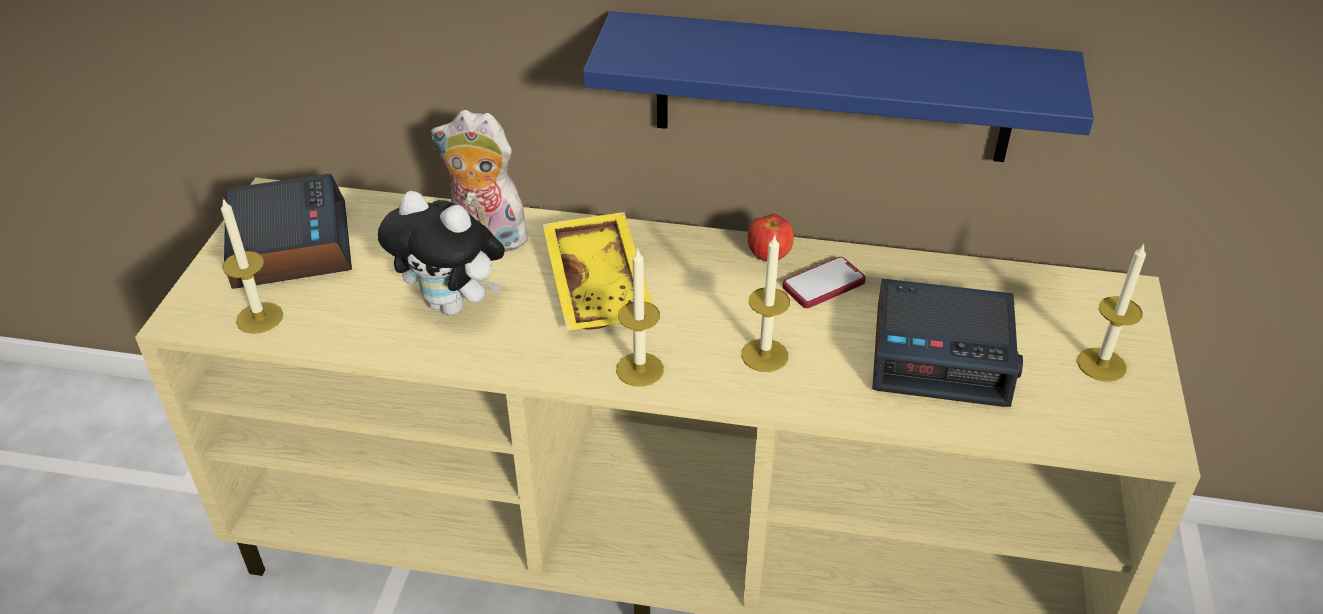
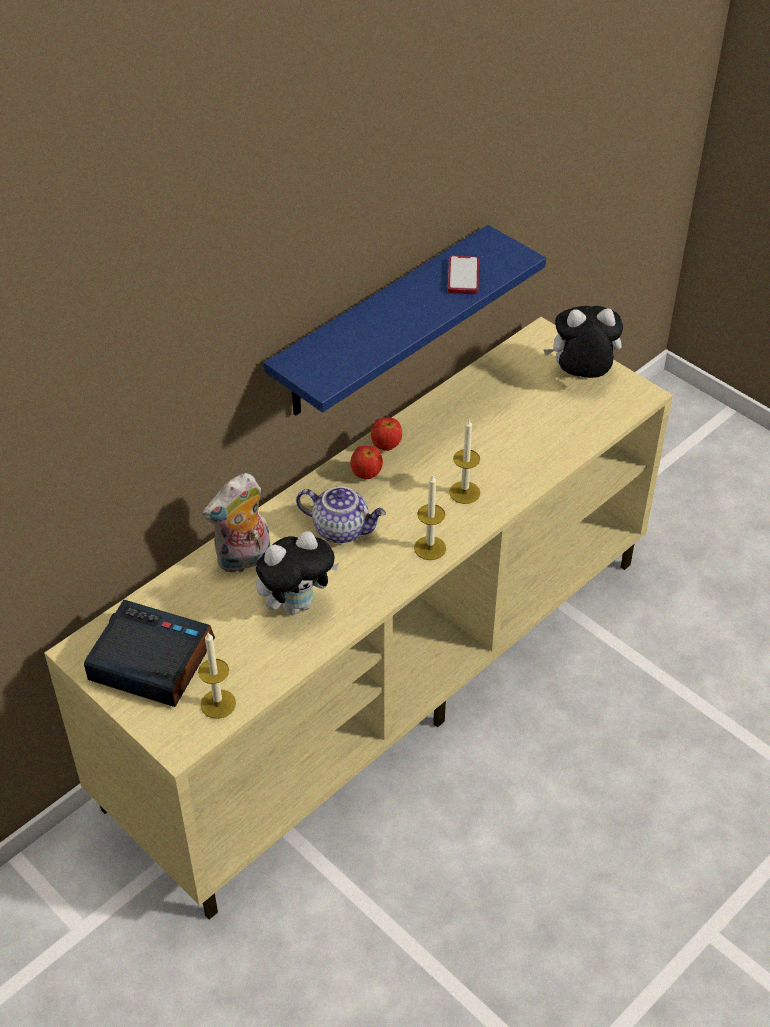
camera: 55 degrees left, 5 degrees up
yellow tray [543,212,652,331] -> teapot [296,486,386,543]
phone [783,257,866,308] -> phone moved to [448,256,479,294]
alarm clock [872,279,1023,407] -> none
candle [1077,243,1146,382] -> plush toy [543,306,623,378]
none -> apple [350,446,383,480]

